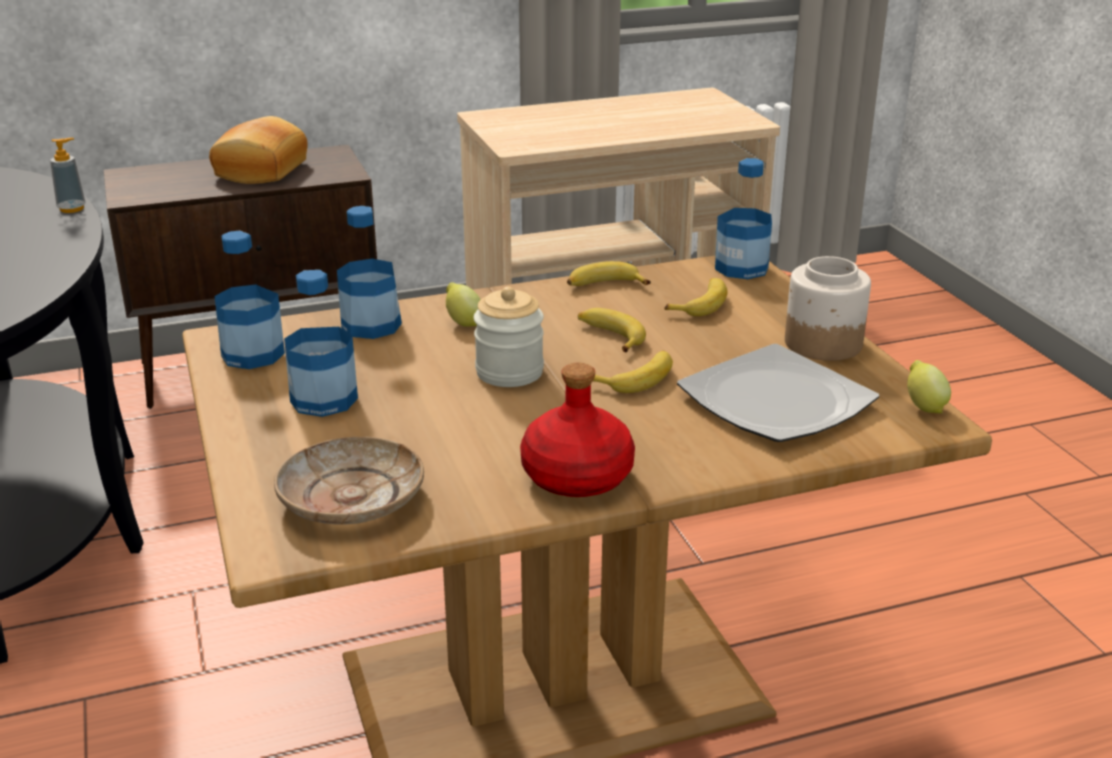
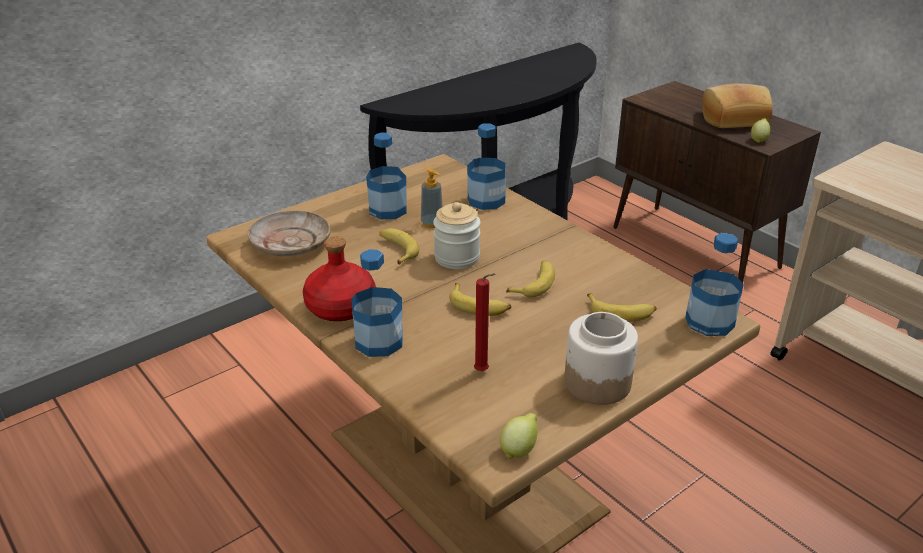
camera: 70 degrees right, 5 degrees up
soap dispenser [50,138,86,213] -> soap dispenser moved to [421,168,443,228]
bottle [214,231,285,369] -> bottle moved to [351,249,403,357]
lemon [446,282,481,327] -> lemon moved to [751,118,770,143]
banana [567,261,651,286] -> banana moved to [379,228,419,265]
plate [677,344,879,442] -> red candle [474,274,495,371]

